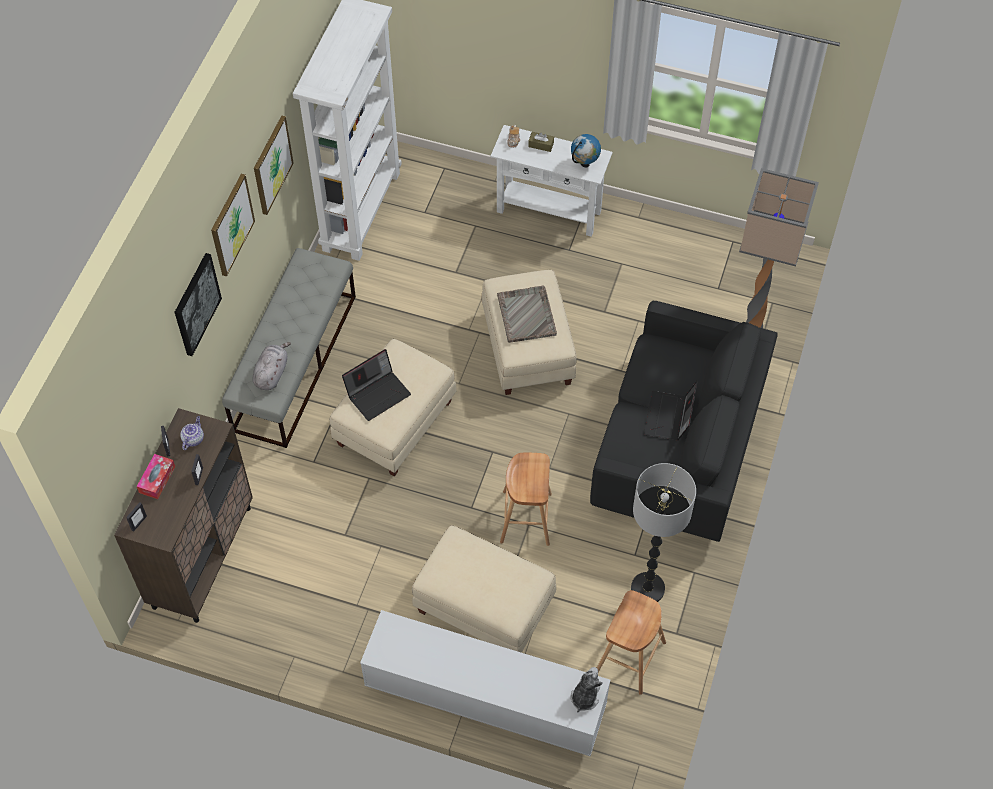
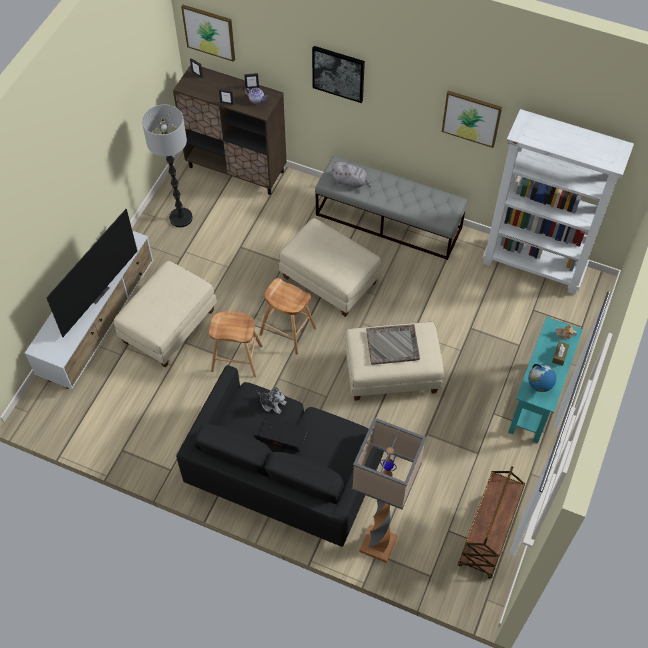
camera: 95 degrees right, 0 degrees up
tissue box [137,454,175,499] -> none
picture [211,174,255,276] -> picture moved to [181,5,235,62]
laptop [342,349,411,421] -> none
white console table [490,125,612,237] -> turquoise console table [508,317,583,444]
plush toy [571,667,603,713] -> plush toy moved to [257,387,287,414]
brown stool [597,590,666,695] -> brown stool moved to [259,278,316,355]
floor lamp [631,463,696,602] -> floor lamp moved to [142,105,193,227]
none -> television [46,209,137,337]
none -> brown cart [458,466,525,579]

